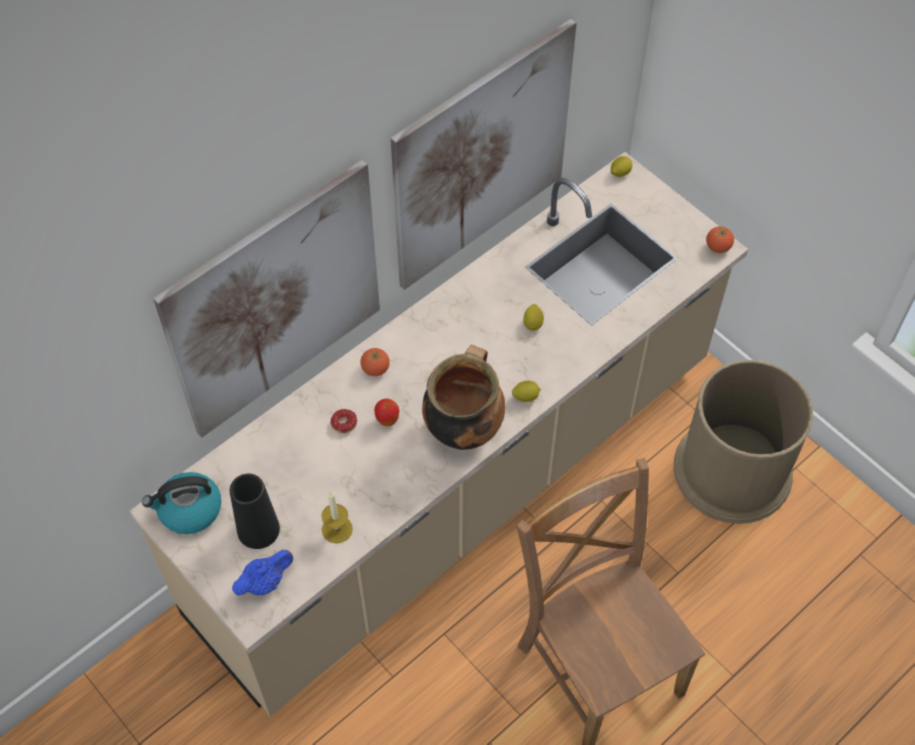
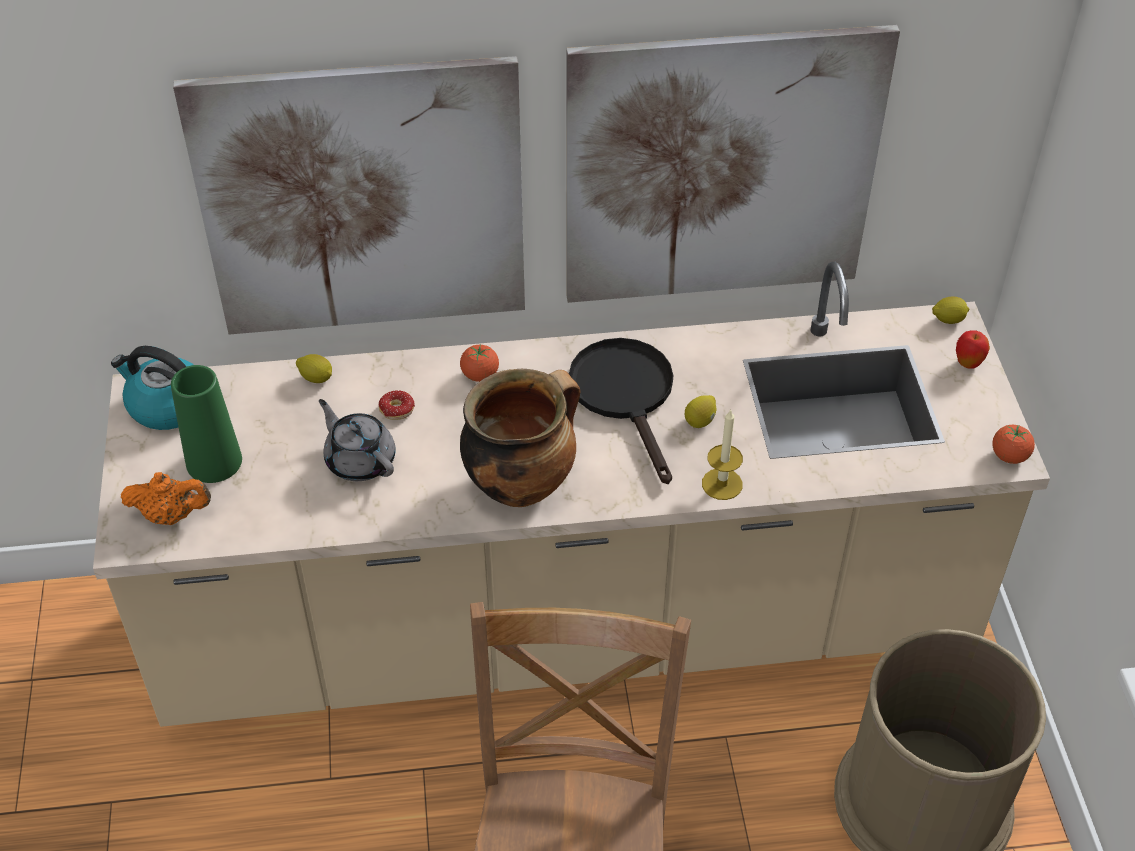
camera: 35 degrees right, 10 degrees down
black vase [230,474,280,549] -> green vase [171,365,242,483]
blue teapot [232,550,293,596] -> orange teapot [121,472,211,525]
candle [321,491,353,543] -> candle moved to [702,409,743,500]
apple [374,398,399,426] -> apple moved to [956,330,990,369]
lemon [512,381,541,402] -> lemon moved to [296,354,332,383]
none -> grey teapot [319,399,396,481]
none -> black frying pan [569,338,673,484]

